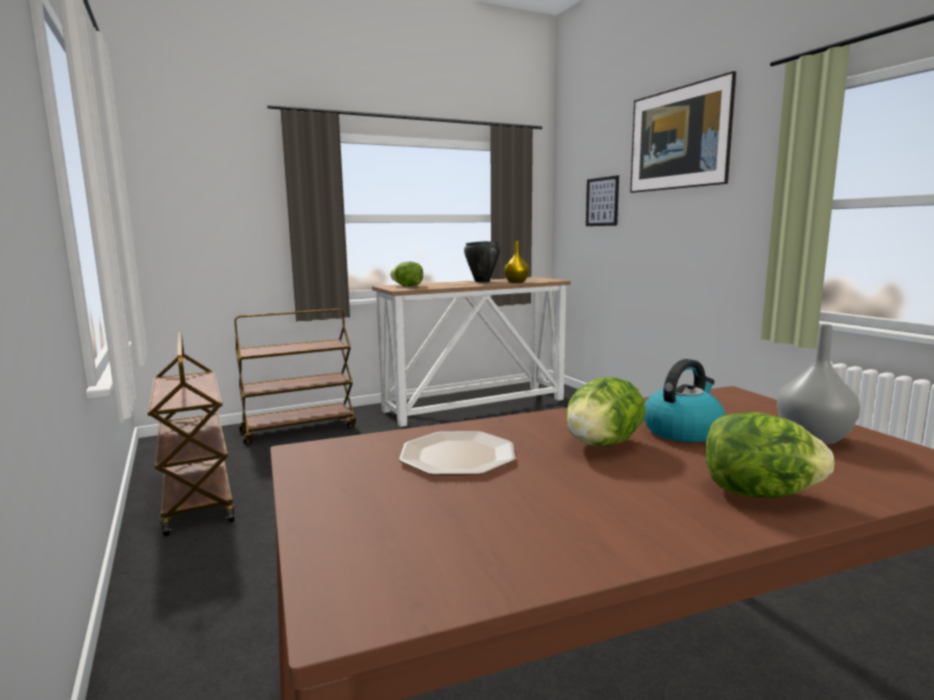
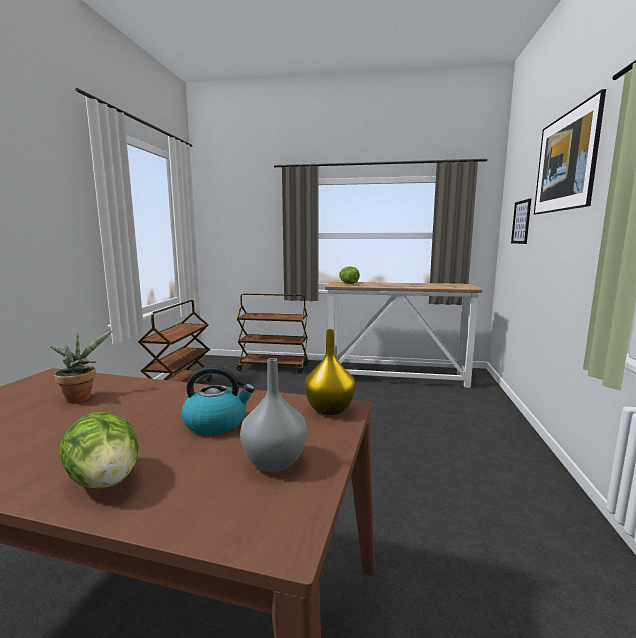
camera: 35 degrees right, 0 degrees up
plate [399,431,515,475] -> potted plant [50,330,113,403]
black cooking pot [464,241,500,282] -> none
yellow vase [504,241,529,283] -> yellow vase moved to [304,329,355,415]
lettuce [566,377,646,446] -> none

